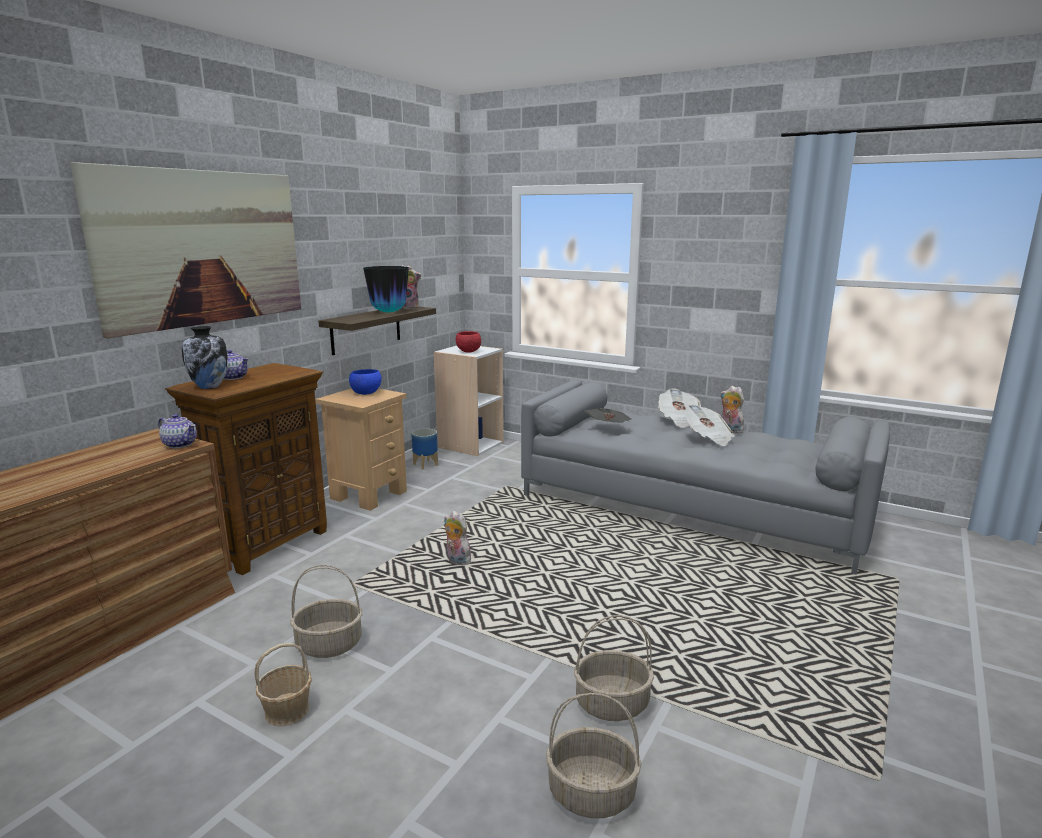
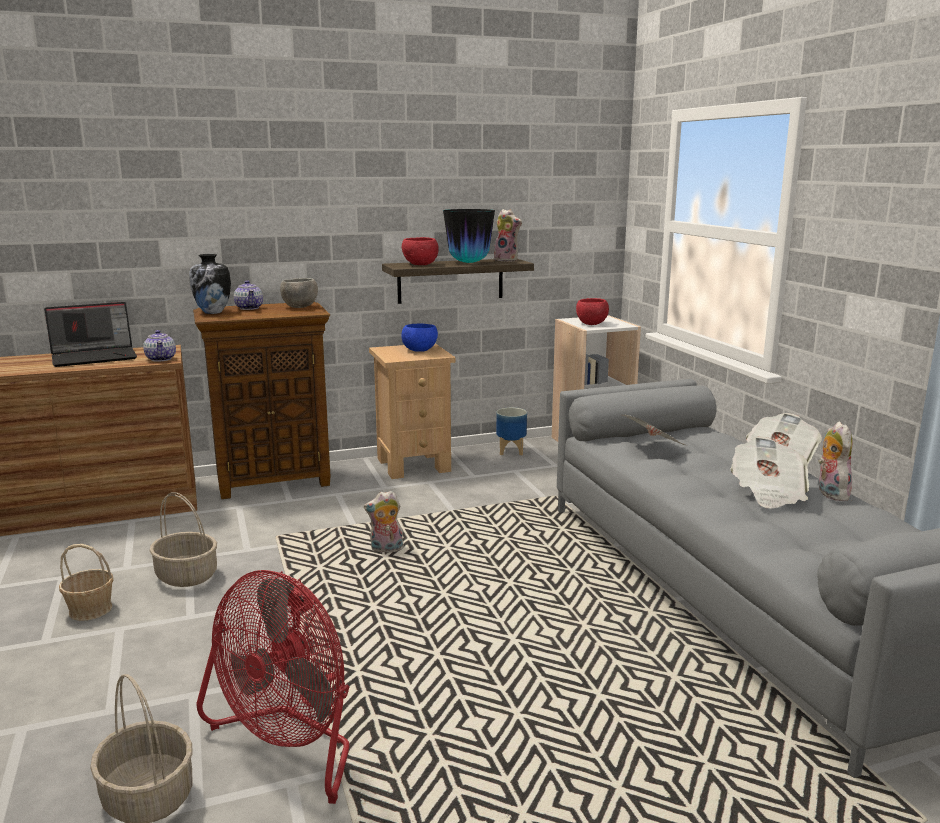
camera: 40 degrees right, 0 degrees up
picture [70,162,301,338] -> none
plush toy [444,511,471,565] -> plush toy turned 90 degrees counterclockwise [364,491,404,553]
basket [574,615,654,721] -> red fan [197,570,350,804]
none -> laptop [44,302,137,367]
none -> grey bowl [280,278,318,308]
none -> red bowl [402,237,439,265]

